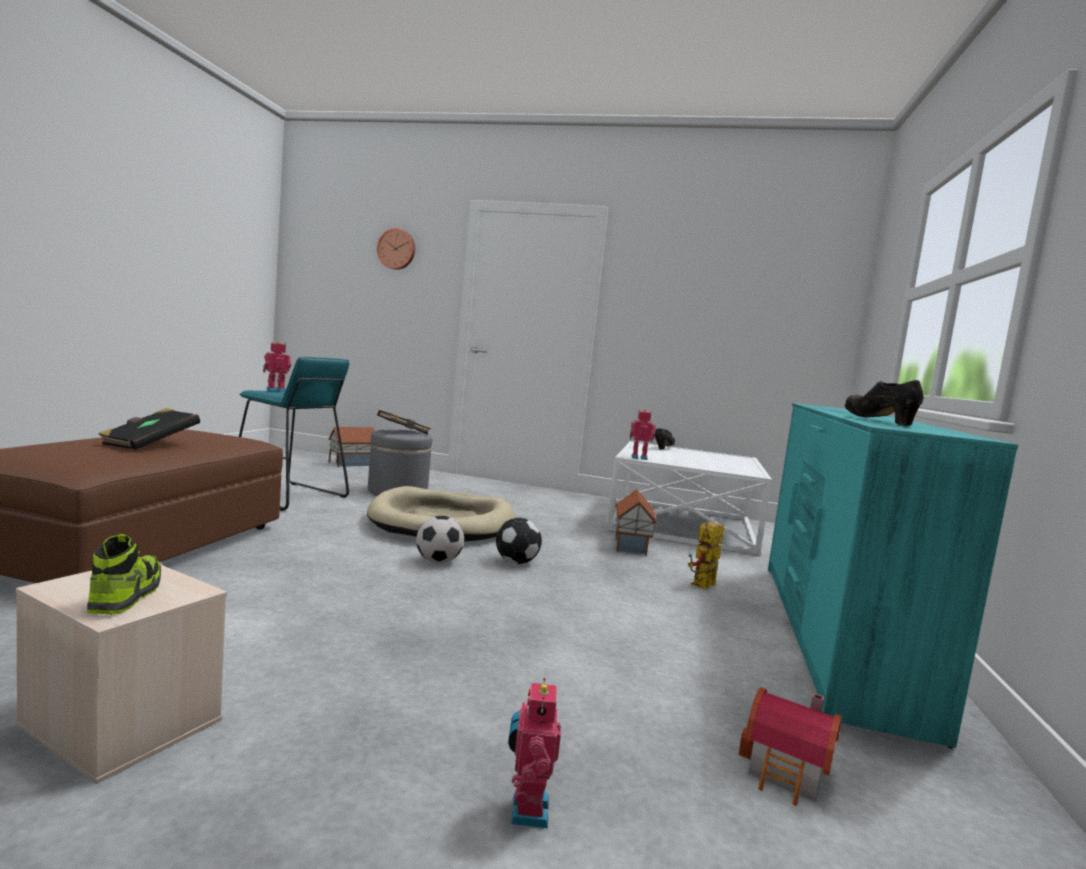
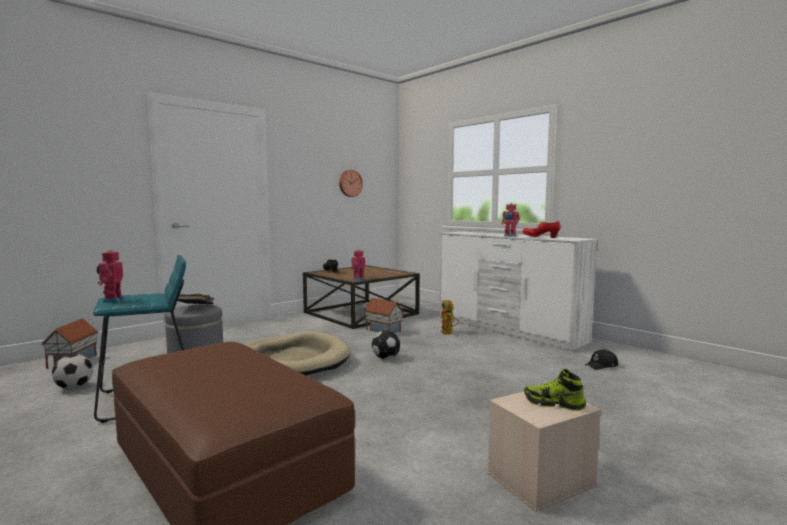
camera: 55 degrees left, 0 degrees up
black book [99,408,200,450] -> none
wall clock [377,228,415,270] -> wall clock moved to [339,170,363,197]
football [416,516,464,564] -> football moved to [52,354,93,389]
toy robot [508,678,561,828] -> toy robot moved to [501,203,520,237]
white coffee table [606,441,772,556] -> brown coffee table [303,265,420,329]
toy house [739,687,842,806] -> black cap [585,349,618,370]
turquoise dresser [768,403,1018,749] -> white dresser [439,232,597,351]
black shoe [845,380,924,426] -> red shoe [522,221,560,238]

